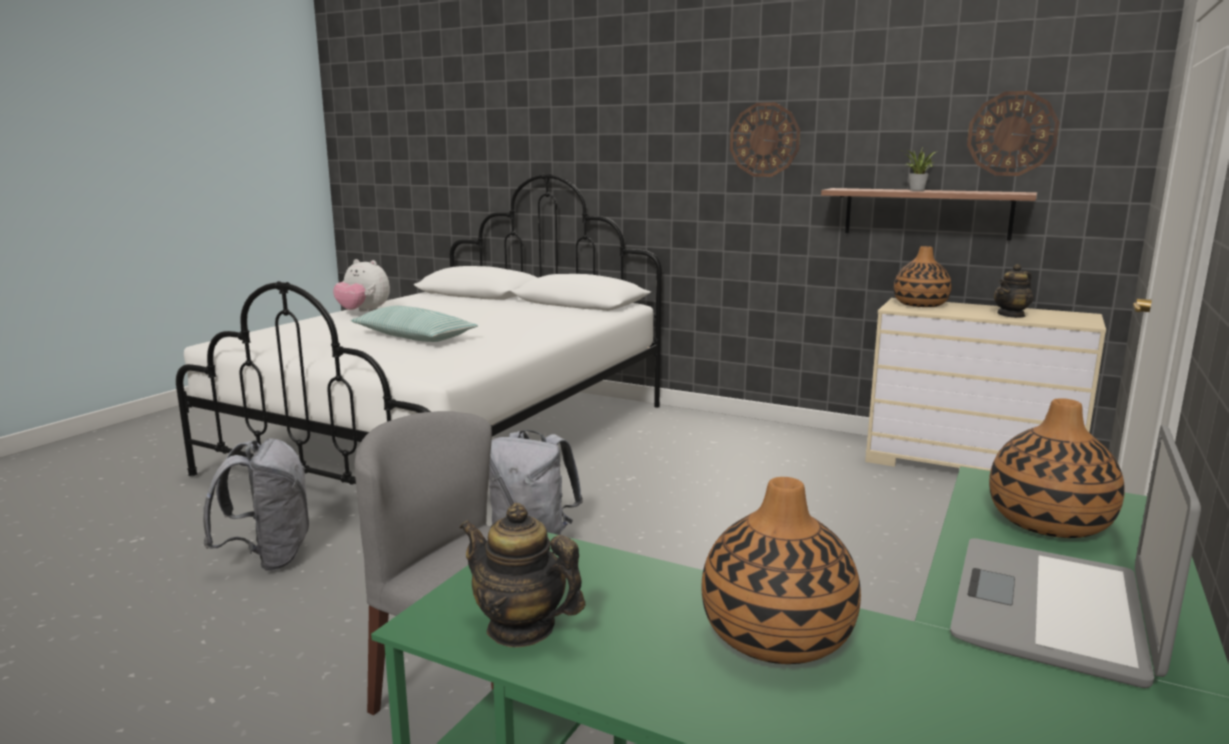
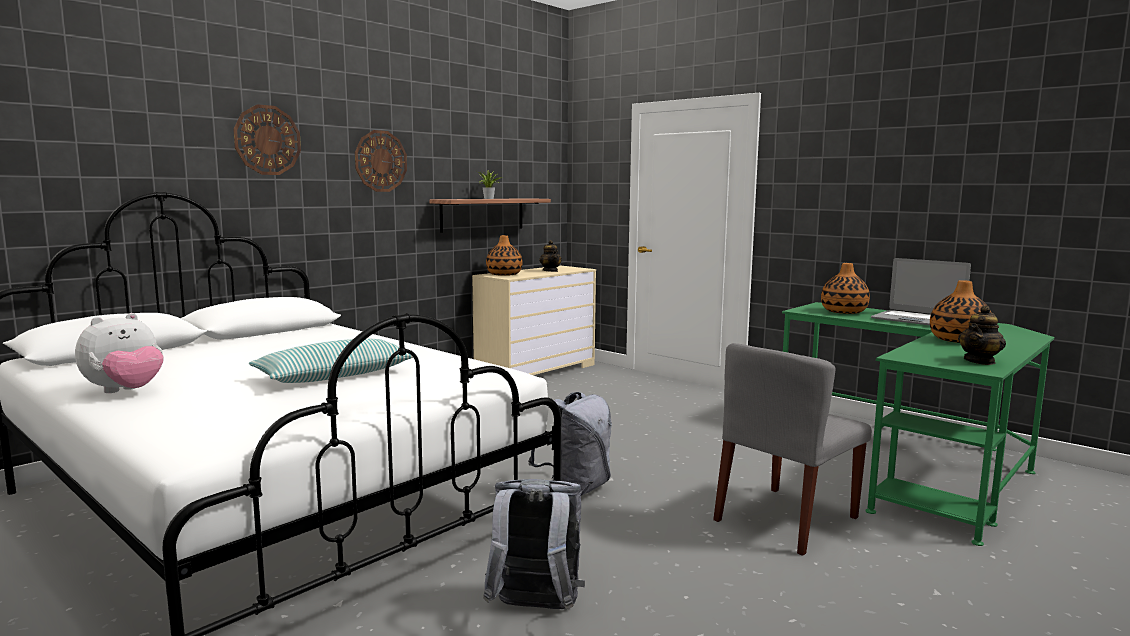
camera: 75 degrees left, 5 degrees down
wall clock [967,91,1060,176] -> wall clock moved to [233,104,301,175]

